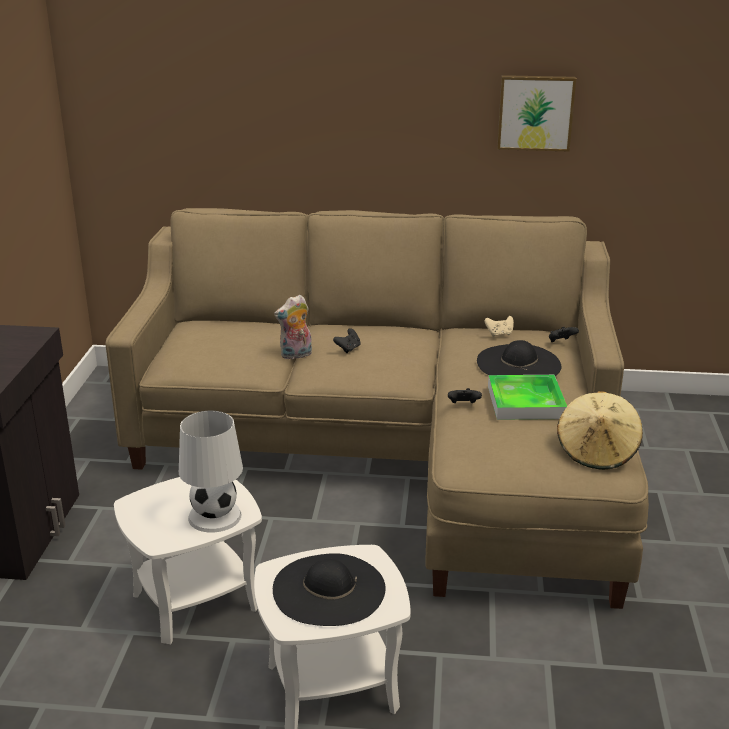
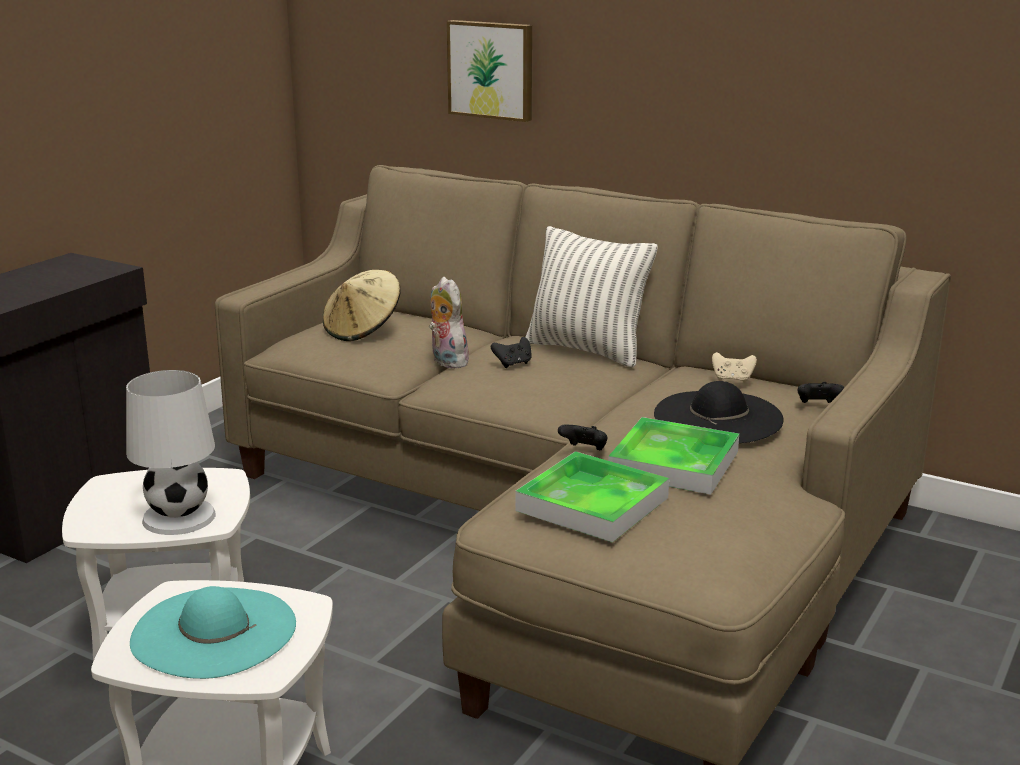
camera: 25 degrees right, 5 degrees down
black hat [273,553,385,626] -> turquoise hat [130,586,296,679]
plush toy [274,295,312,360] -> plush toy turned 60 degrees clockwise [429,277,469,368]
picture [497,75,576,151] -> picture moved to [447,20,532,122]
beige hat [557,391,643,470] -> beige hat moved to [323,270,401,341]
none -> tray [515,451,669,543]
none -> pillow [526,226,658,368]

